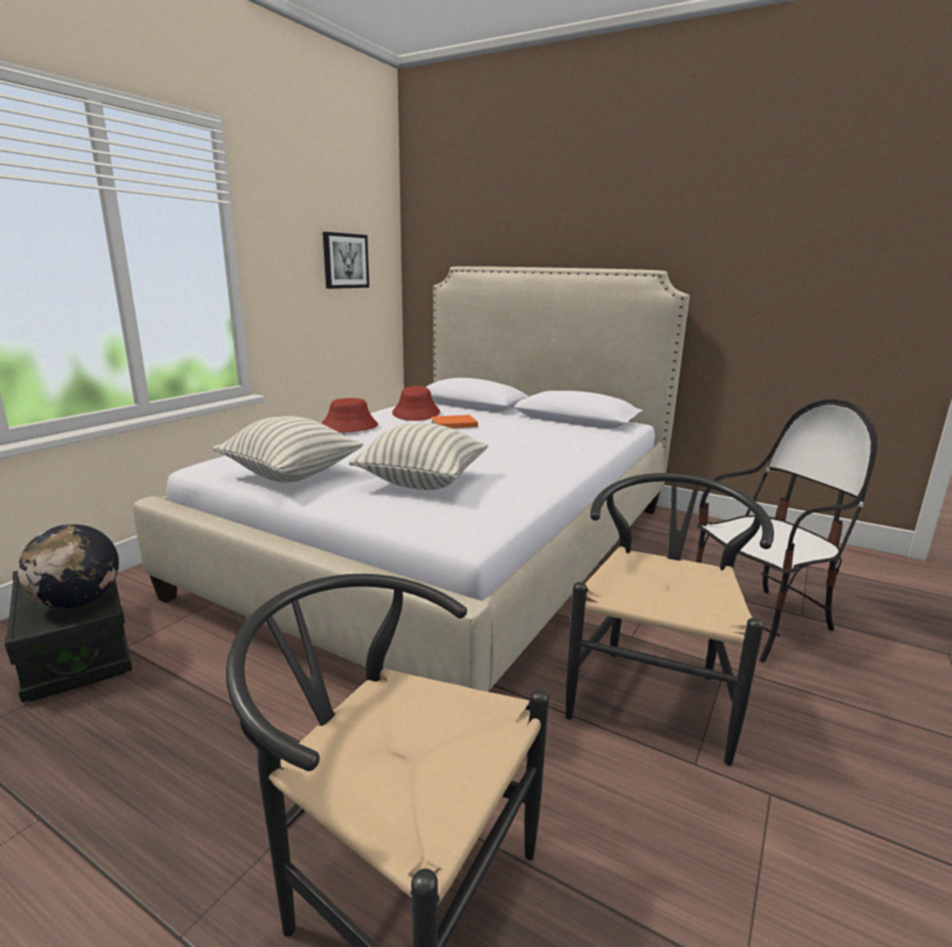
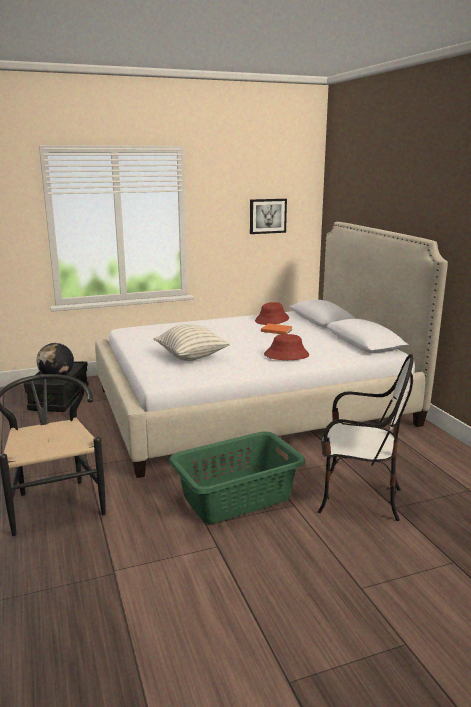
camera: 40 degrees right, 0 degrees up
pillow [213,416,363,483] -> none
red hat [321,398,378,432] -> red hat moved to [264,334,309,360]
black chair [566,473,774,766] -> green laundry basket [169,432,305,524]

